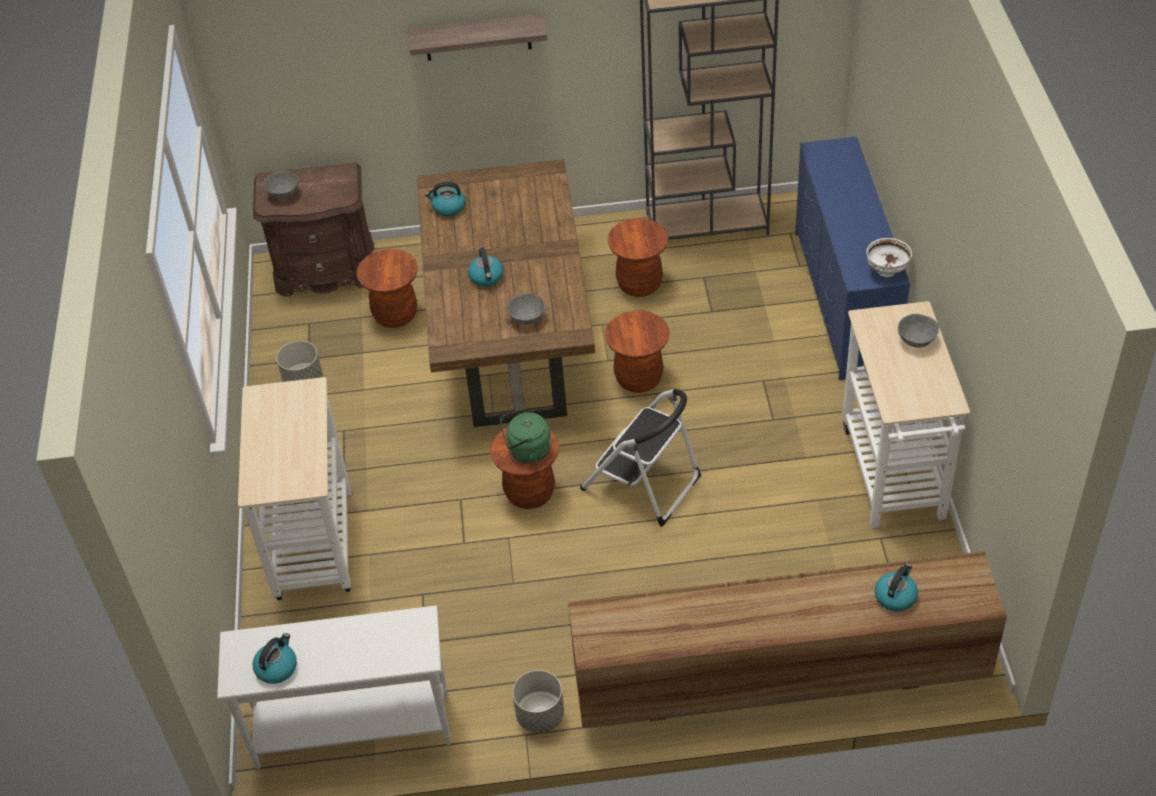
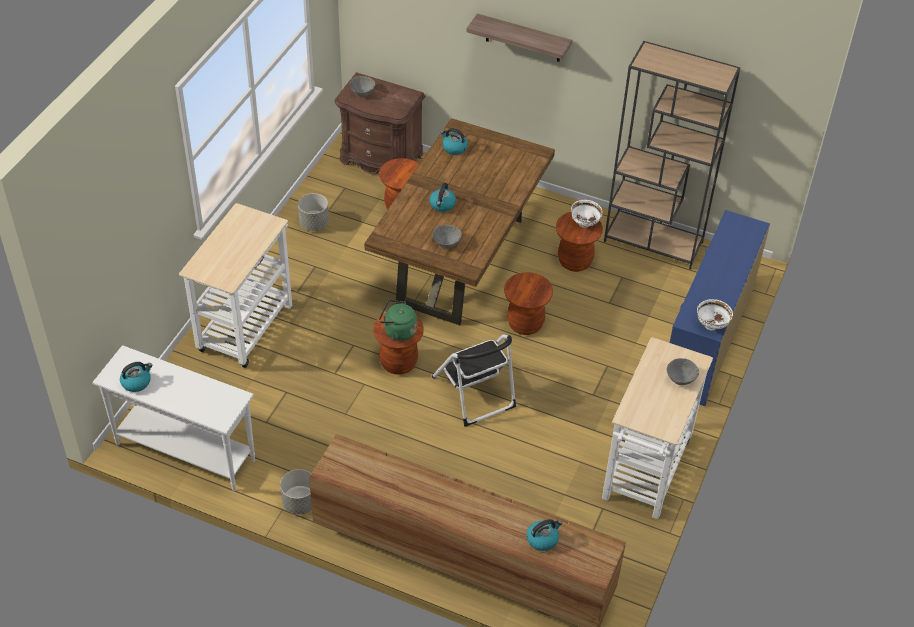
camera: 25 degrees right, 0 degrees up
none -> white bowl [571,200,603,228]

